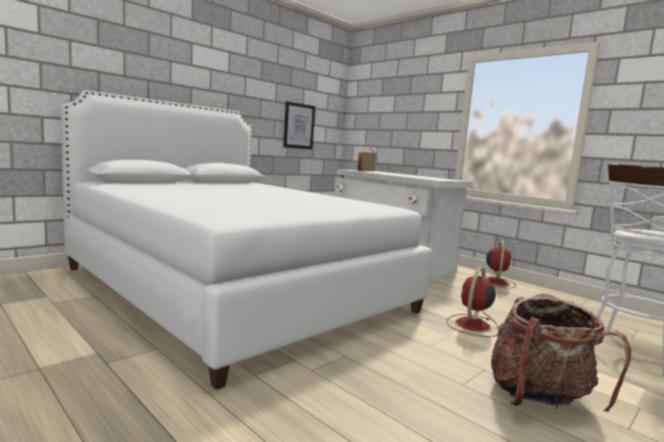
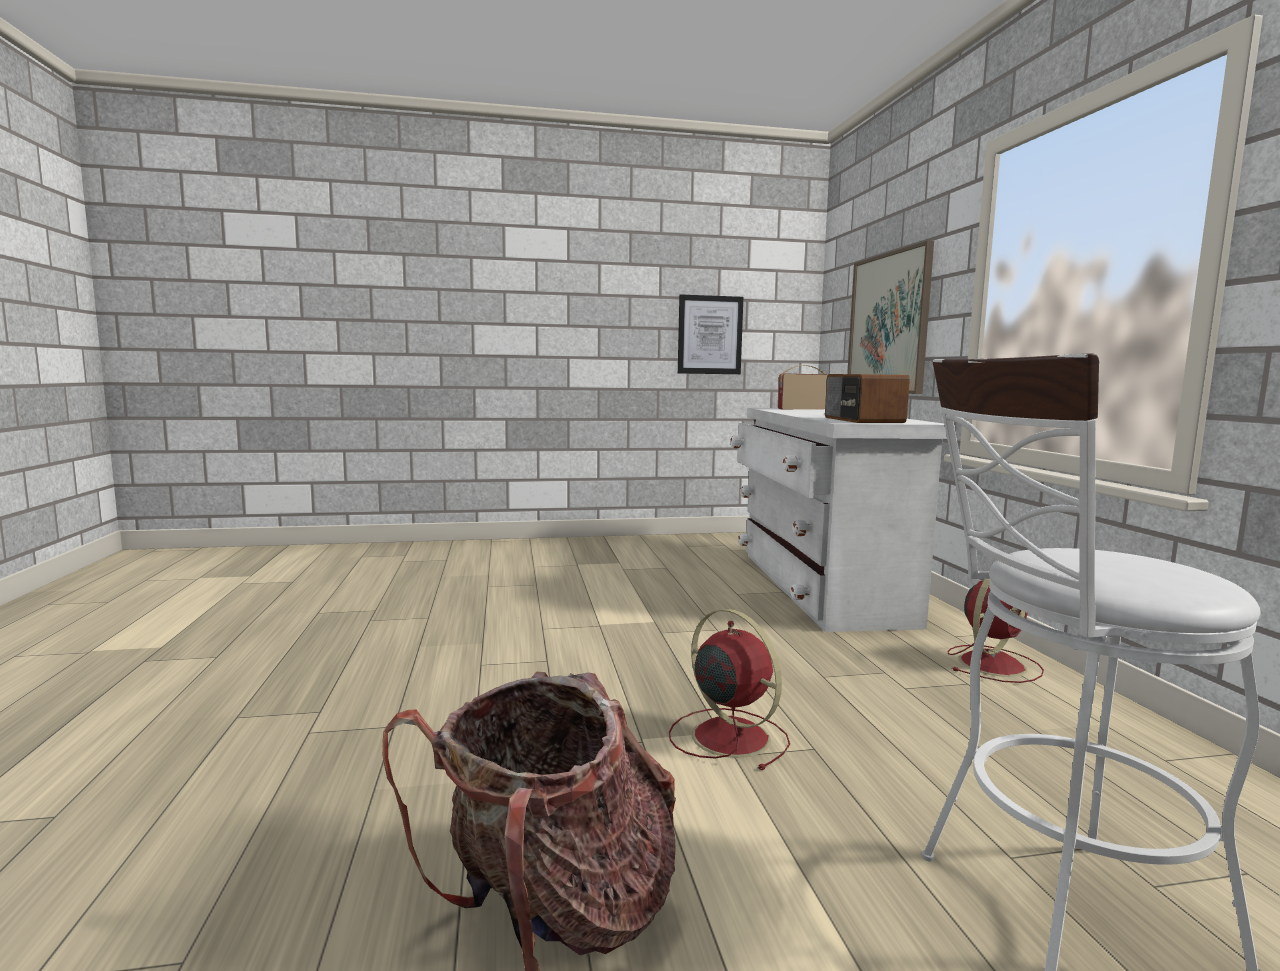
camera: 35 degrees right, 0 degrees up
white bed [61,90,432,390] -> none
red fan [447,267,499,337] -> red fan turned 75 degrees clockwise [669,609,790,770]
none -> radio [825,374,910,423]
none -> picture [847,241,934,394]

